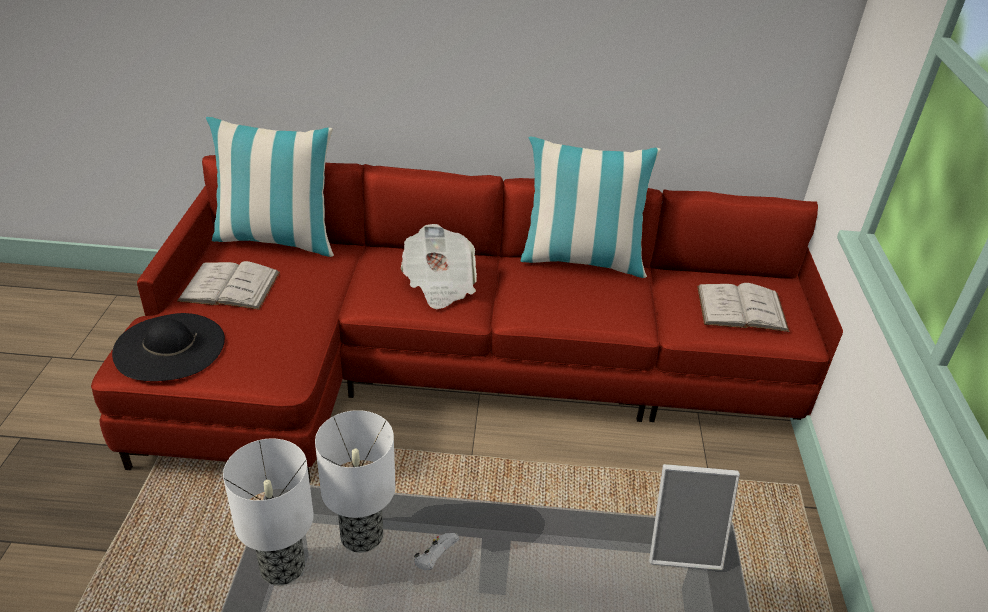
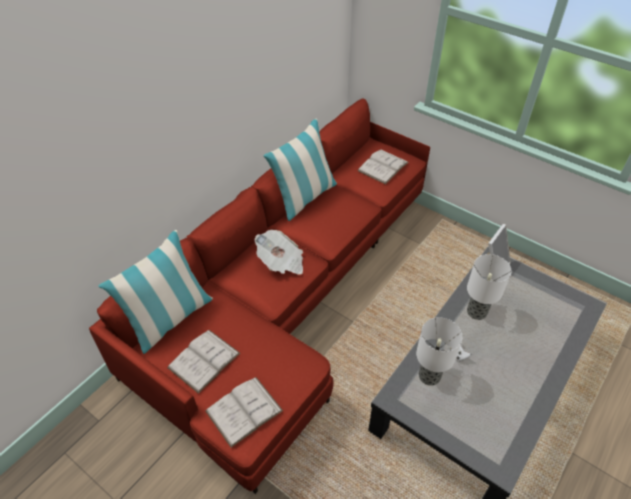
camera: 55 degrees left, 10 degrees up
black hat [112,313,225,381] -> white book [205,377,283,448]
table lamp [223,438,314,585] -> table lamp moved to [467,254,511,320]

